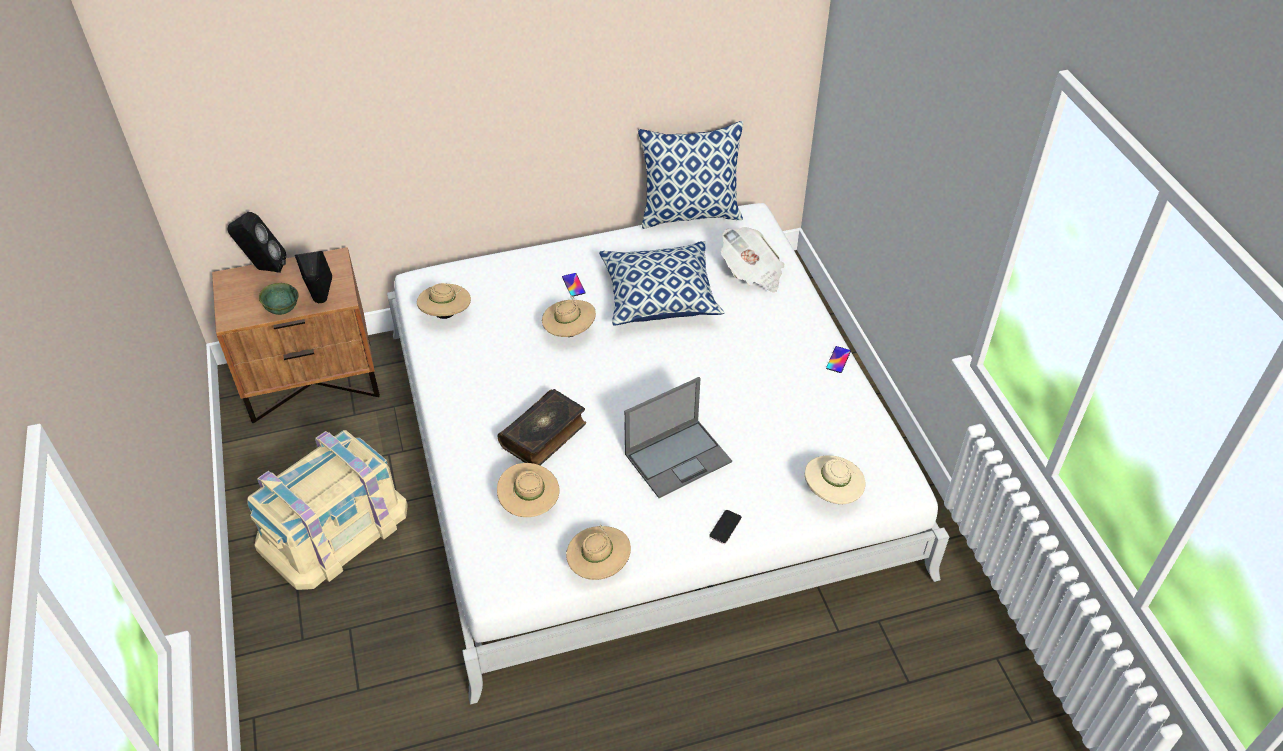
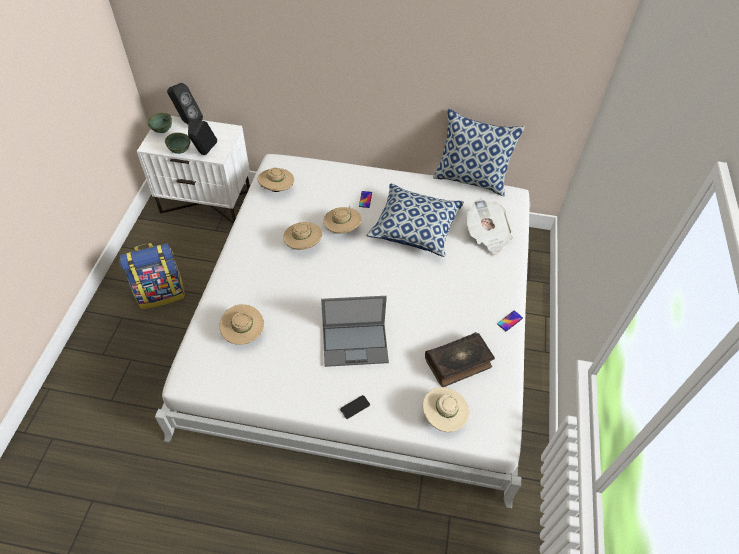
camera: 25 degrees right, 5 degrees up
brown nightstand [212,247,380,424] -> white nightstand [137,116,250,224]
beige storage box [247,430,408,590] -> backpack [119,243,185,309]
book [498,389,586,466] -> book moved to [425,332,495,387]
beige hat [566,525,631,580] -> beige hat moved to [283,221,322,250]
none -> green bowl [148,113,172,133]

